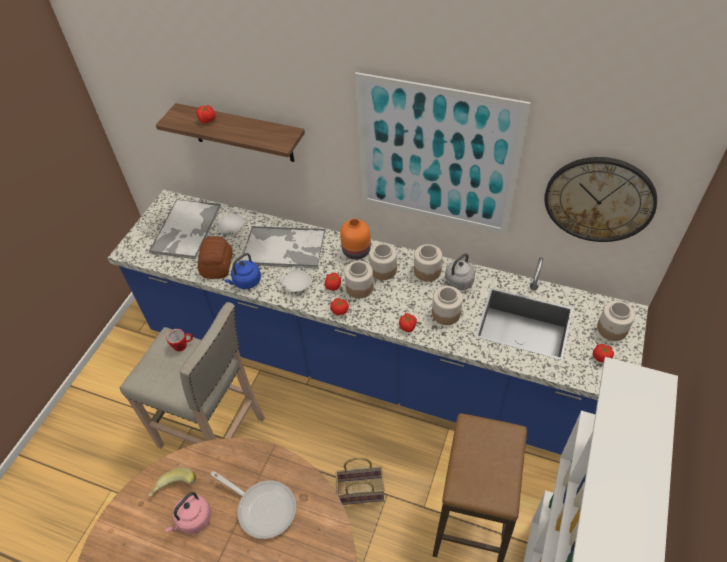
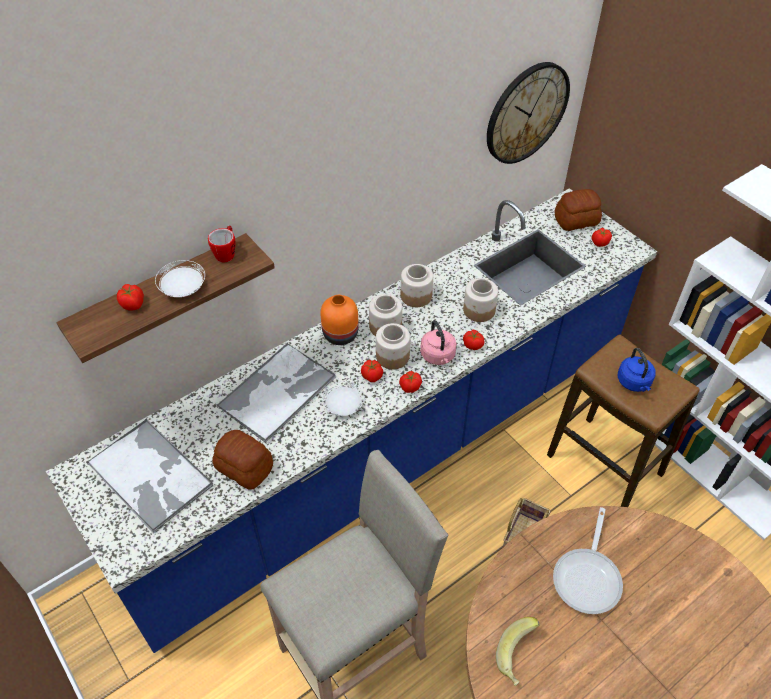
camera: 60 degrees left, 0 degrees up
pink kettle [165,492,211,534] -> pink kettle moved to [420,320,457,365]
mug [166,329,193,352] -> mug moved to [208,226,235,262]
frying pan [211,471,296,539] -> frying pan turned 135 degrees clockwise [553,507,623,614]
white plate [215,210,245,233] -> white plate moved to [155,260,205,297]
blue kettle [224,253,261,289] -> blue kettle moved to [618,348,655,392]
picture [355,72,531,234] -> none
grey kettle [442,253,475,290] -> none
jar [597,301,635,341] -> bread [555,189,602,231]

